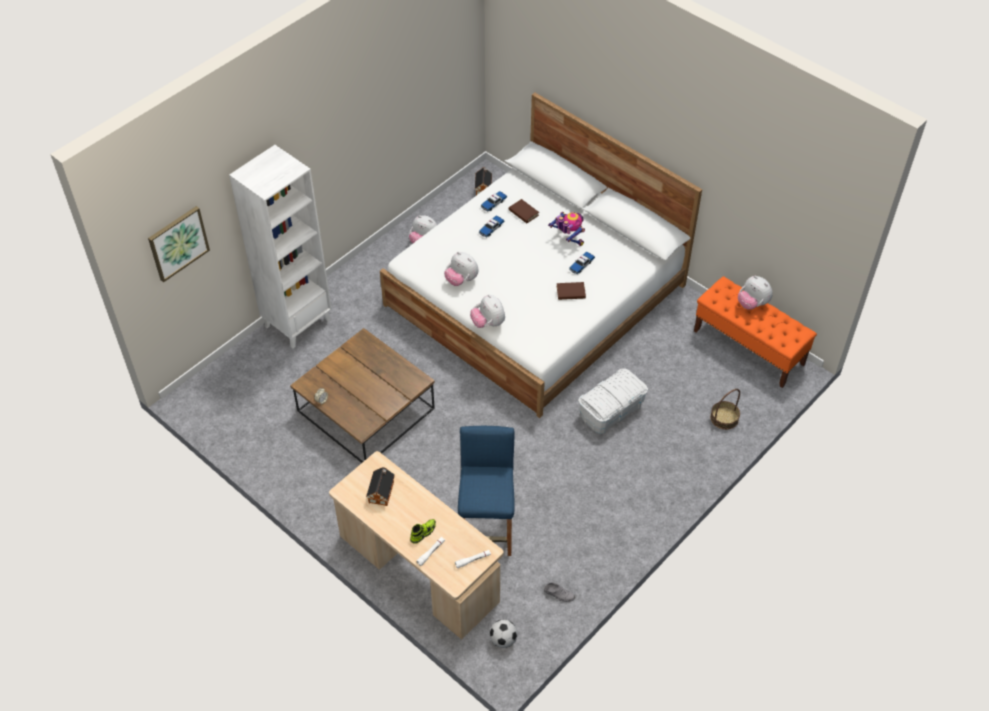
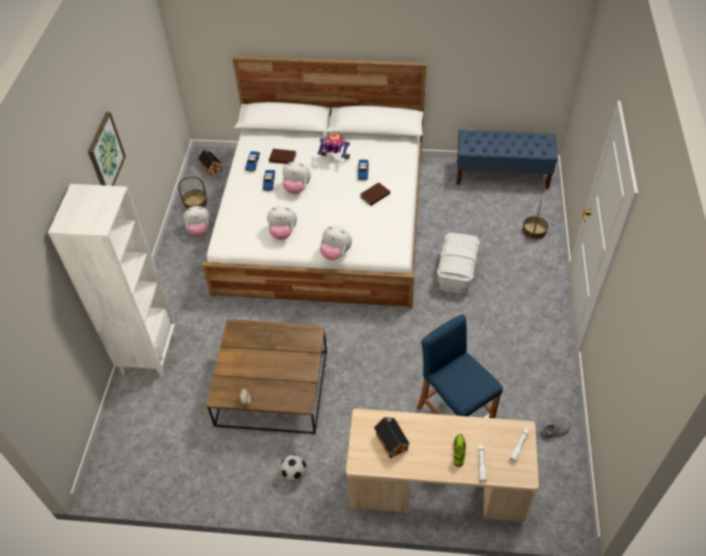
camera: 35 degrees left, 0 degrees up
picture [148,206,210,282] -> picture moved to [88,112,126,186]
football [490,619,518,648] -> football moved to [280,455,306,482]
orange bench [694,276,817,388] -> blue bench [457,130,558,189]
plush toy [738,276,773,310] -> plush toy moved to [282,162,311,194]
none -> basket [178,176,207,209]

